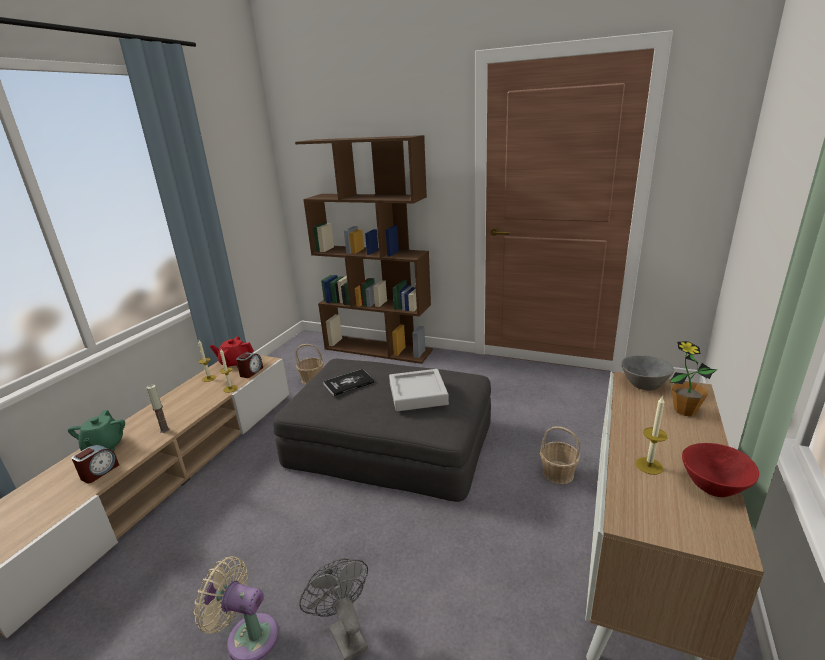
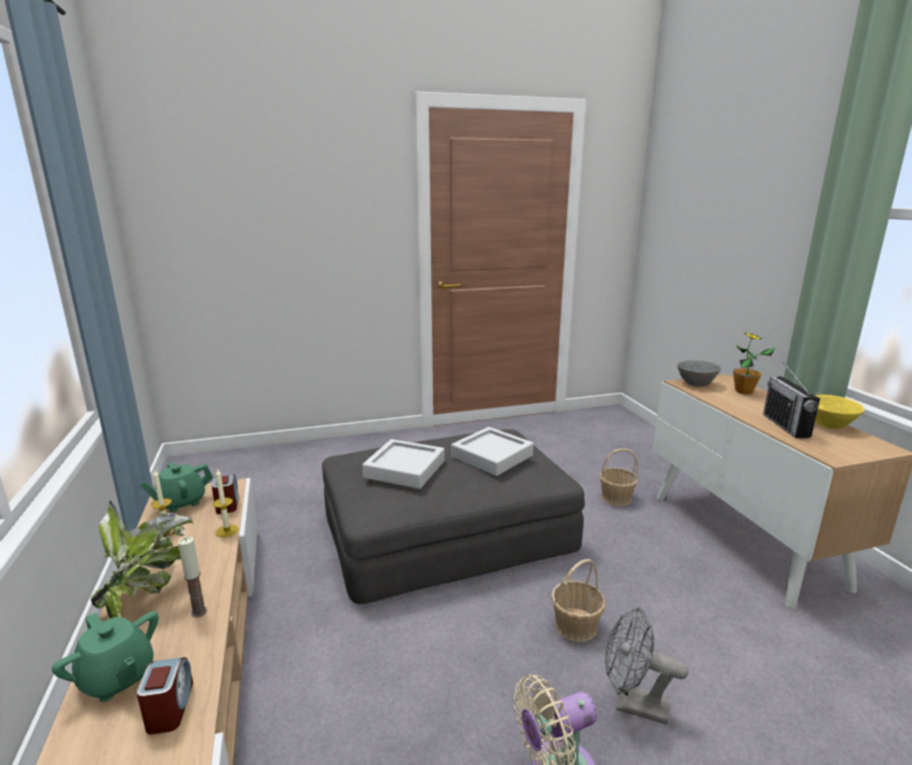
camera: 40 degrees left, 5 degrees down
red teapot [210,336,254,367] -> green teapot [140,462,213,513]
brown bookcase [295,135,433,364] -> none
basket [296,344,324,385] -> basket moved to [551,559,606,642]
book [323,369,375,396] -> grey tray [362,439,445,489]
candle [636,396,668,475] -> radio [763,362,820,438]
red bowl [682,443,759,497] -> yellow bowl [815,395,865,429]
none -> potted plant [91,501,193,618]

